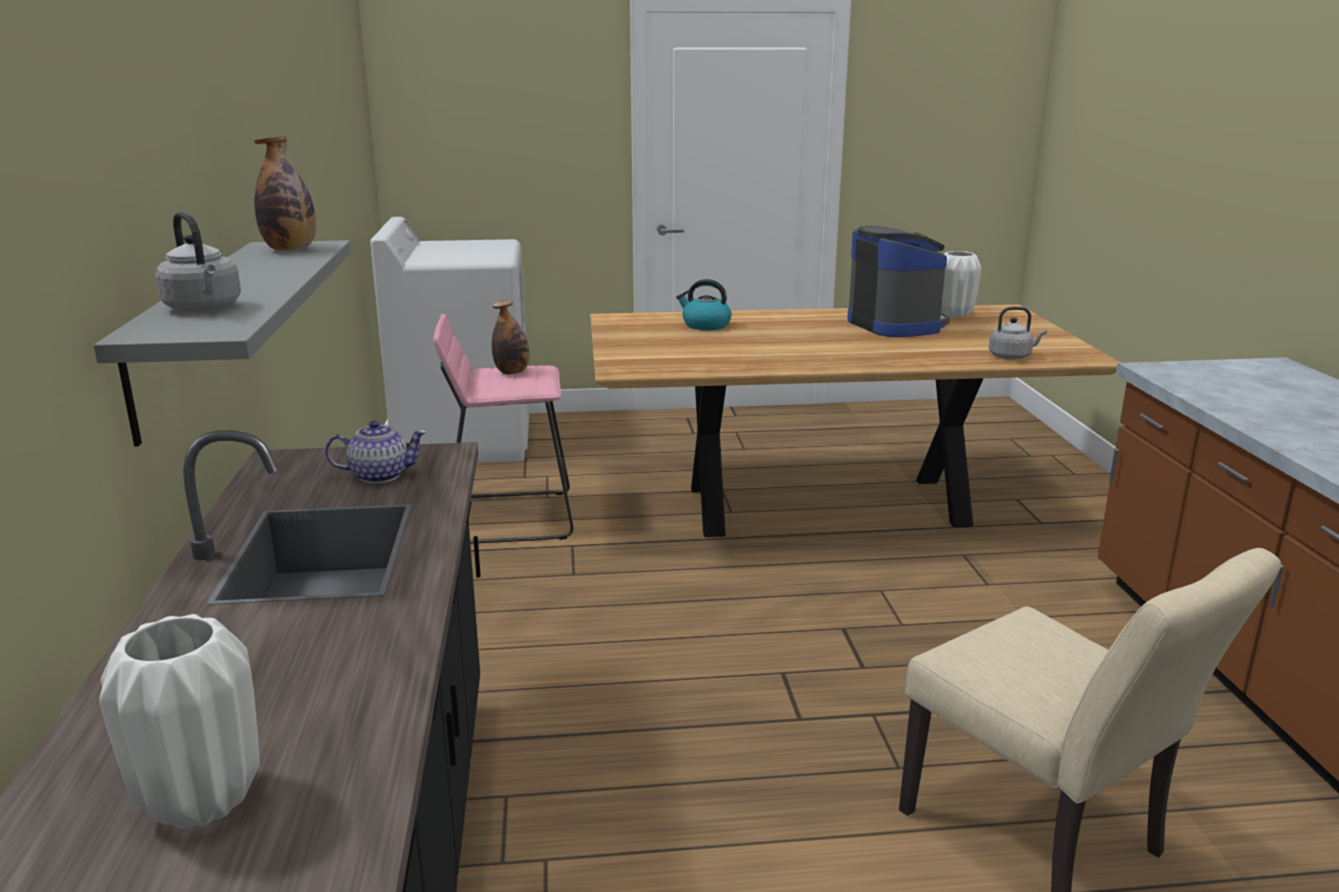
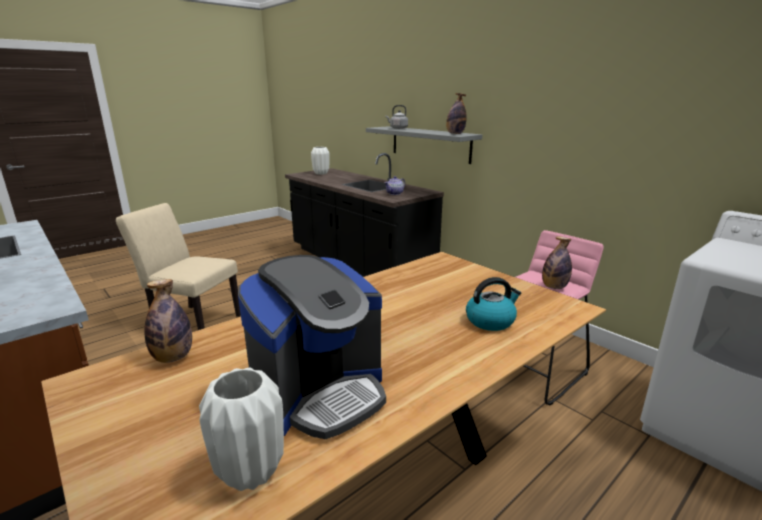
camera: 145 degrees right, 0 degrees up
coffee machine [847,226,950,337] -> coffee machine turned 75 degrees counterclockwise [238,255,386,439]
grey kettle [989,307,1047,360] -> bottle [144,279,192,363]

